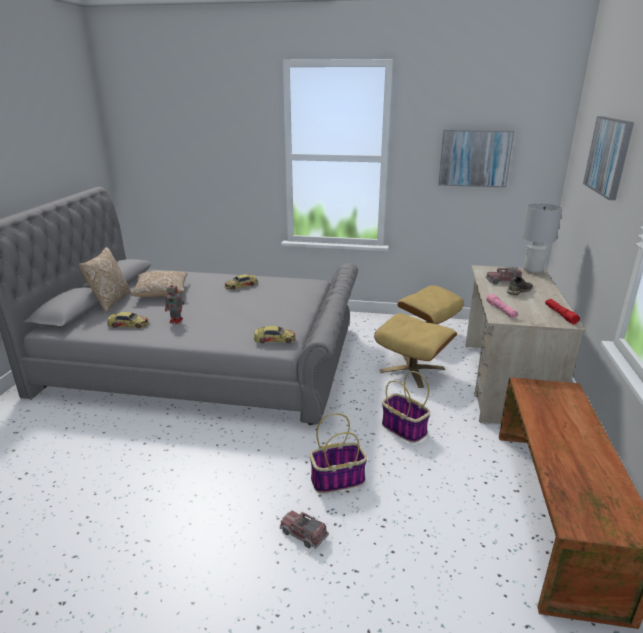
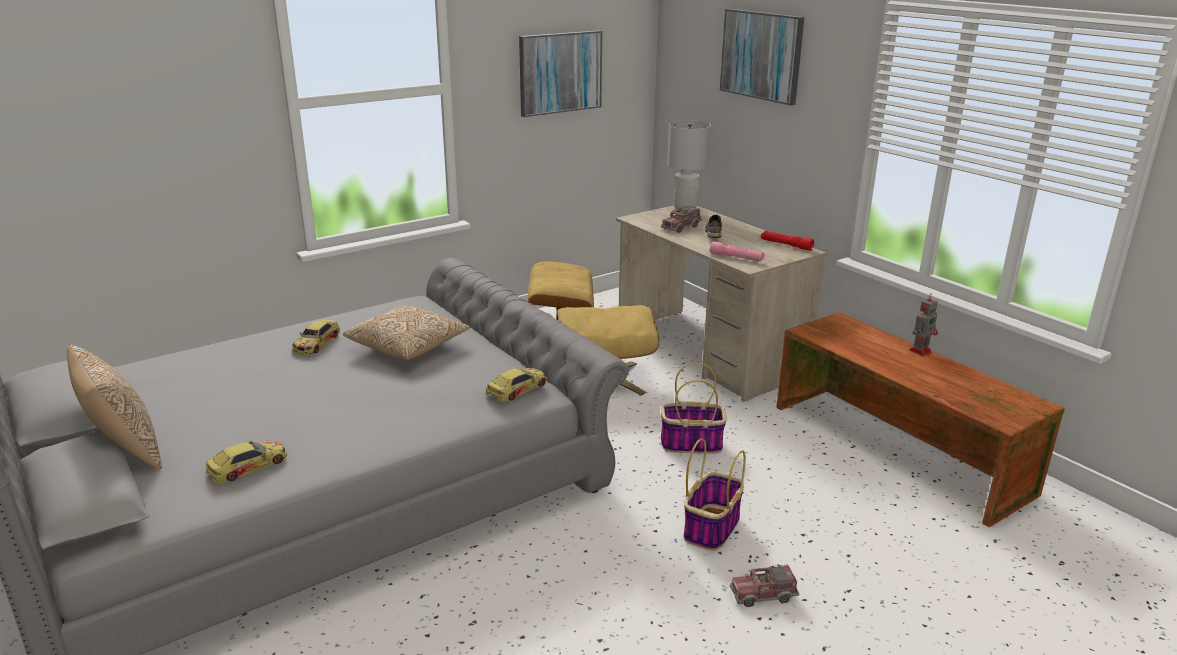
camera: 45 degrees left, 0 degrees up
pillow [131,271,188,297] -> pillow moved to [343,305,470,360]
toy robot [165,282,185,324] -> toy robot moved to [909,294,938,356]

